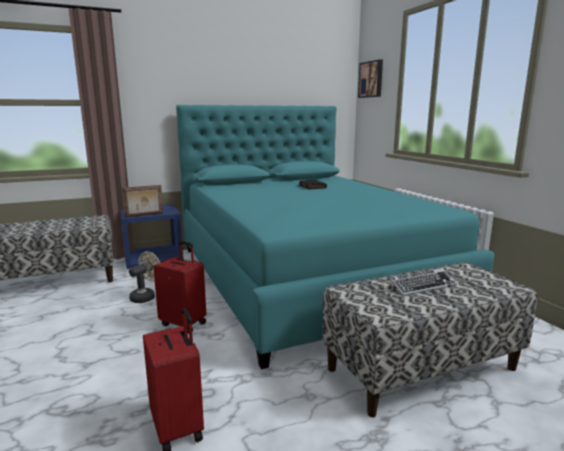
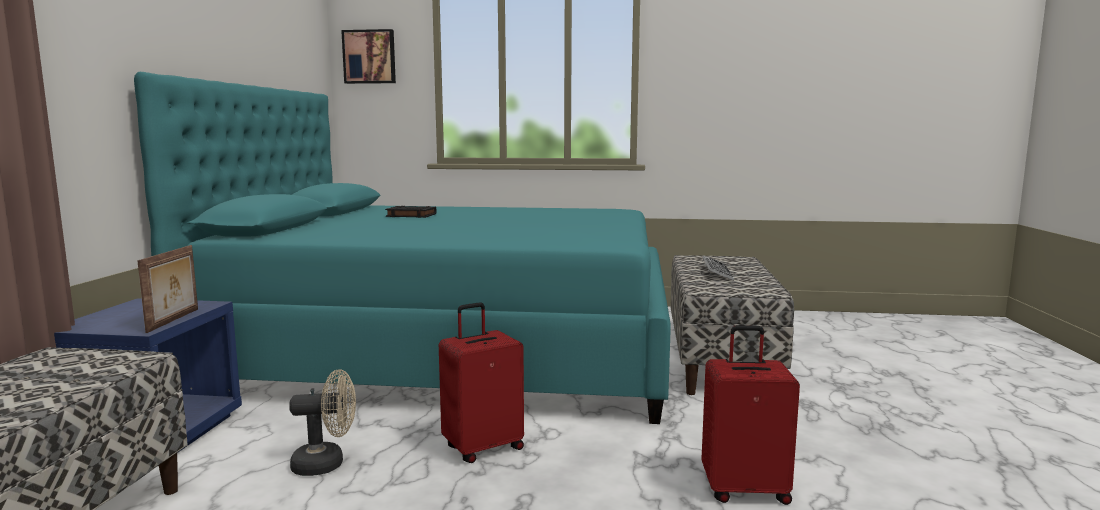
camera: 60 degrees left, 5 degrees down
beige fan [129,251,160,303] -> beige fan turned 105 degrees clockwise [289,369,356,476]

